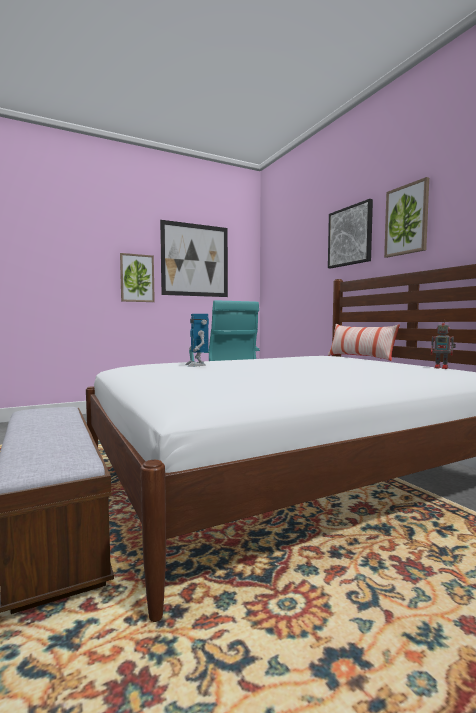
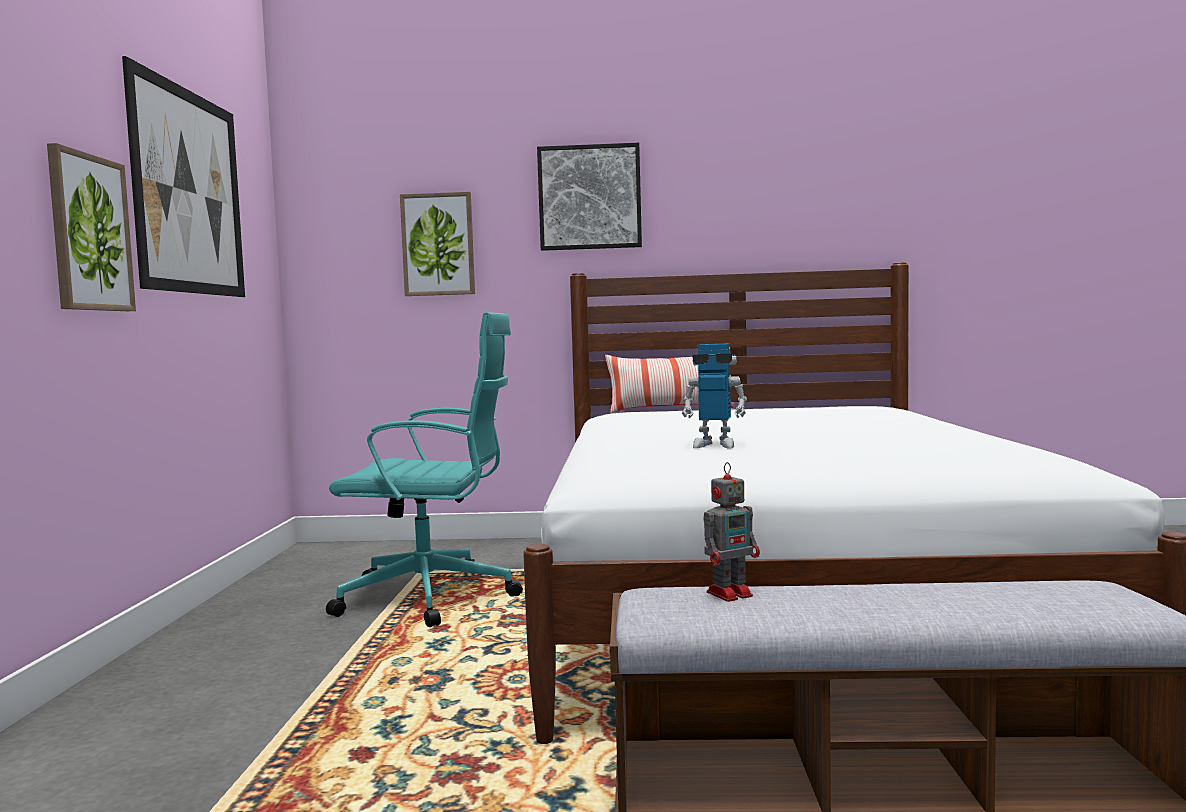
camera: 60 degrees left, 0 degrees up
picture [384,177,429,258] -> picture moved to [400,192,475,296]
toy robot [431,319,456,369] -> toy robot moved to [703,462,760,602]

